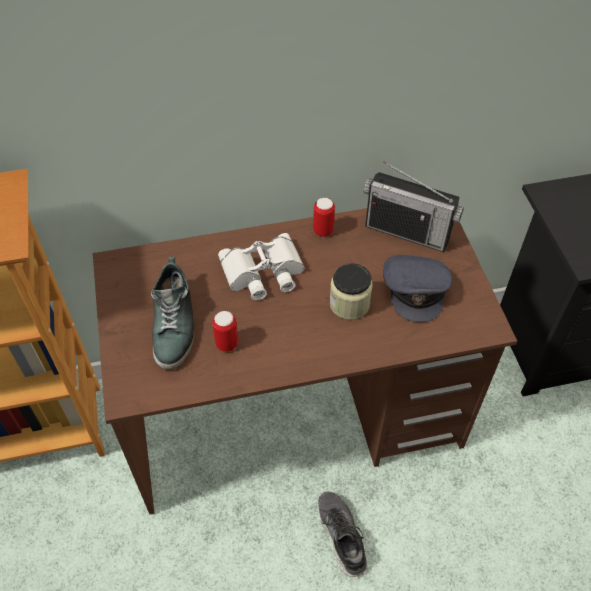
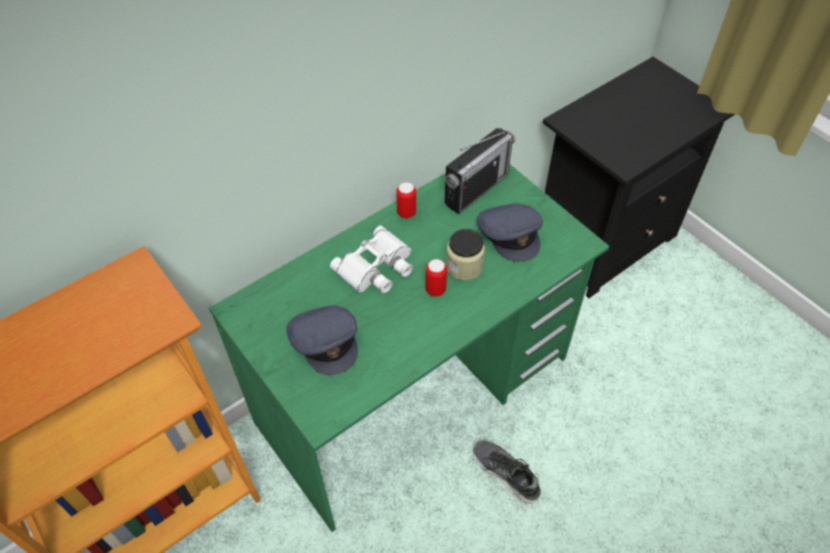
camera: 25 degrees left, 0 degrees up
brown desk [93,208,517,514] -> green desk [209,164,609,532]
shoe [151,256,194,370] -> grey cap [286,305,358,375]
can [212,311,239,352] -> can moved to [425,259,447,297]
radio [363,161,464,252] -> radio turned 45 degrees counterclockwise [445,128,515,214]

